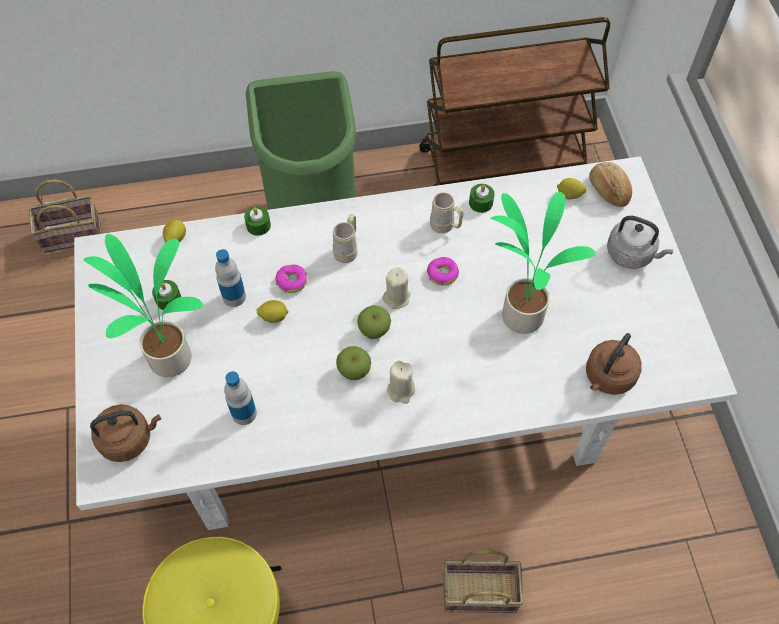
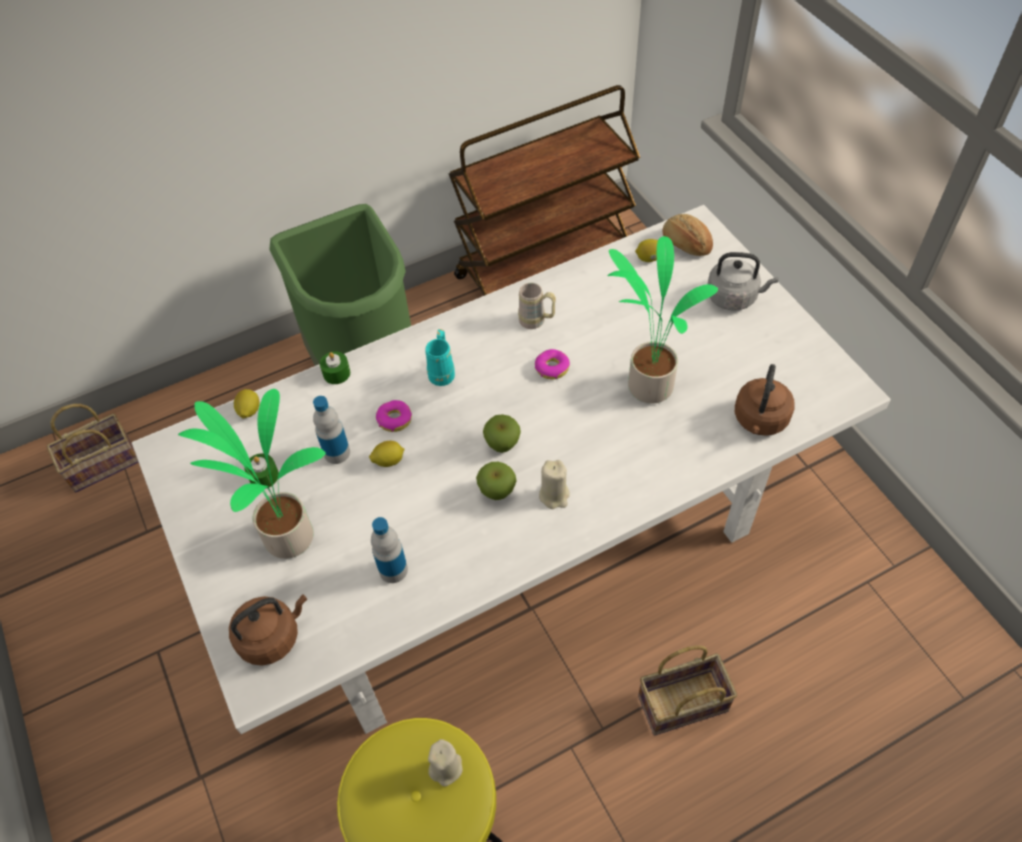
camera: 15 degrees left, 5 degrees down
beige mug [333,214,357,263] -> turquoise mug [426,329,455,386]
beige candle [383,267,410,309] -> beige candle moved to [428,739,463,786]
green candle [469,184,494,213] -> none

